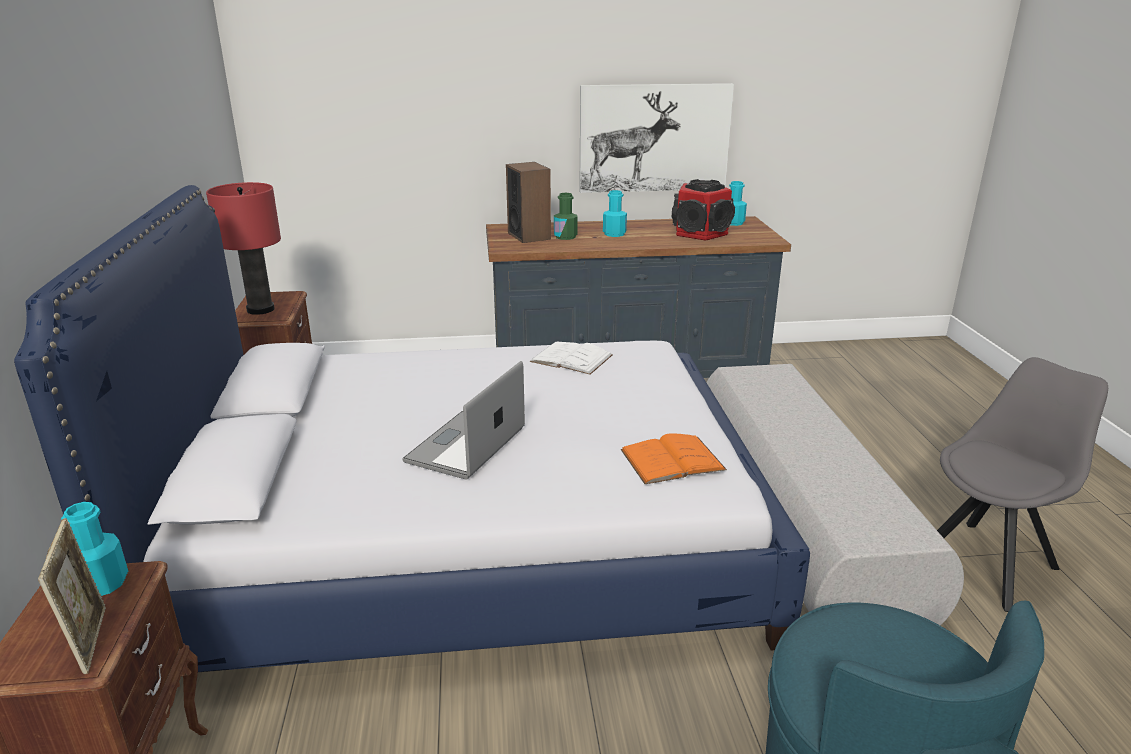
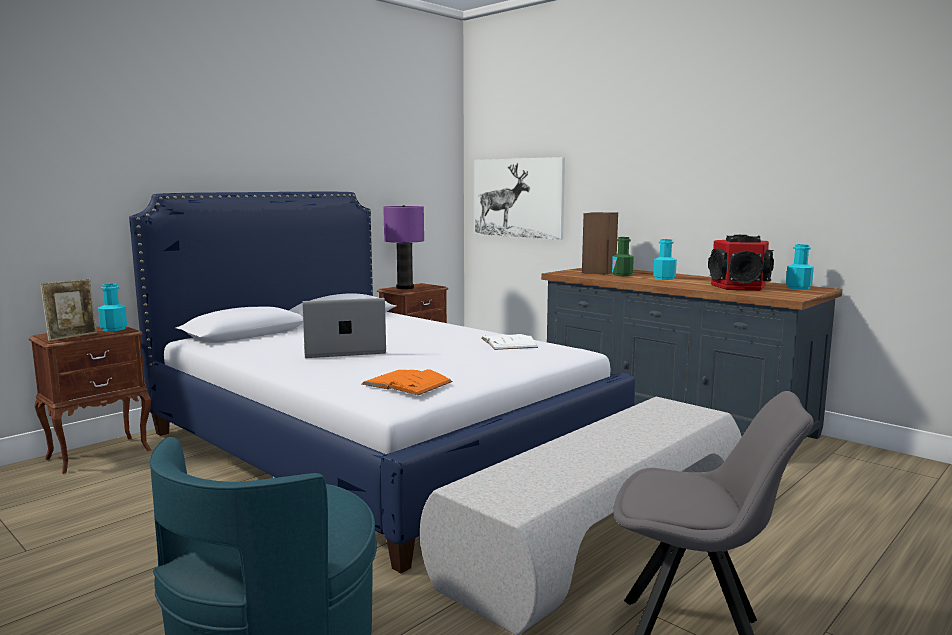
camera: 50 degrees right, 15 degrees down
red table lamp [206,182,281,315] -> purple table lamp [383,205,424,289]
picture [579,83,734,193] -> picture moved to [475,157,565,240]

